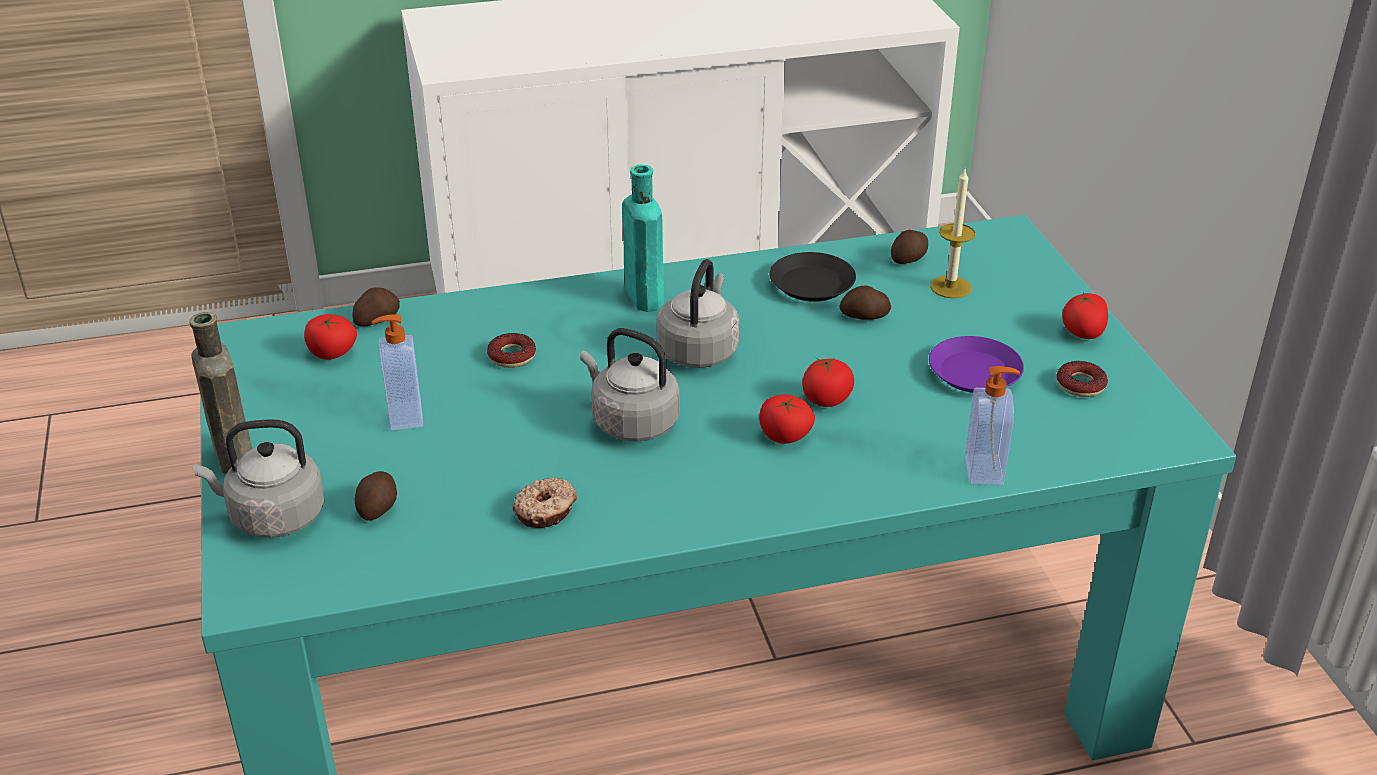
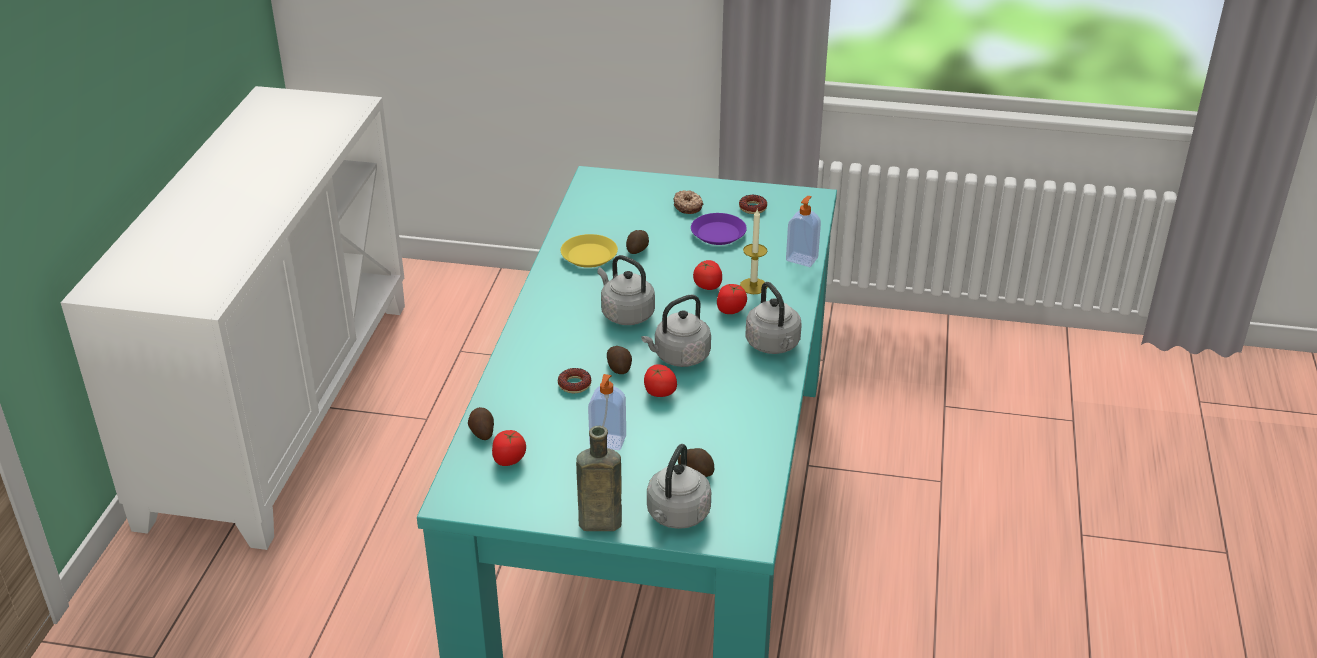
camera: 65 degrees left, 0 degrees up
donut [513,477,577,528] -> donut moved to [674,190,703,214]
turquoise bottle [622,165,664,312] -> none
black plate [769,252,856,302] -> yellow plate [561,234,618,268]
potato [891,230,928,264] -> potato moved to [607,346,632,374]
candle [930,169,975,298] -> candle moved to [740,209,768,294]
tomato [1062,293,1108,339] -> tomato moved to [644,364,677,397]
none -> grey kettle [746,282,801,354]

